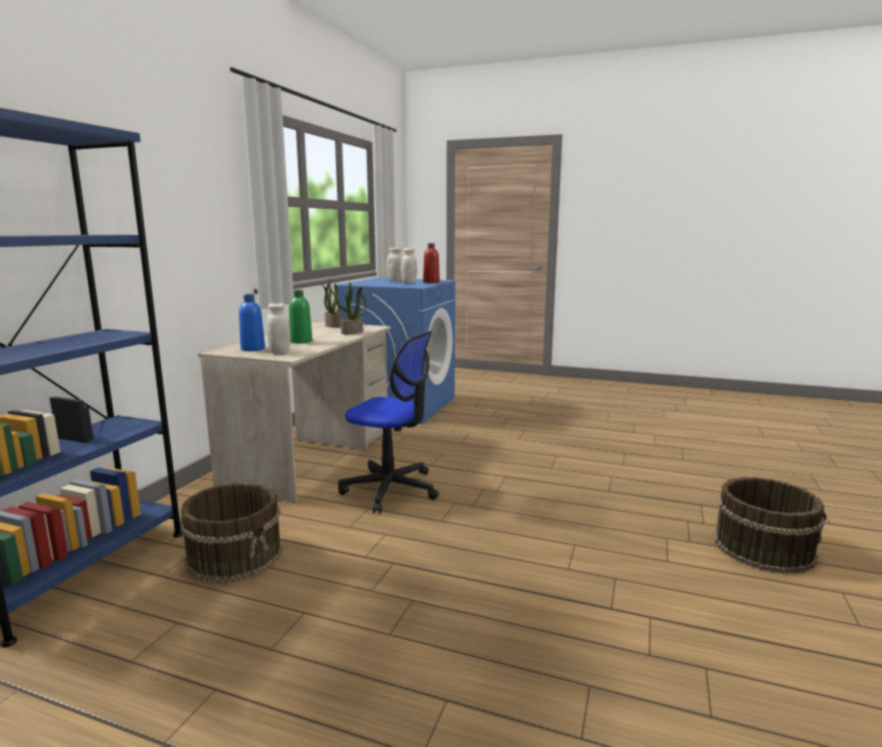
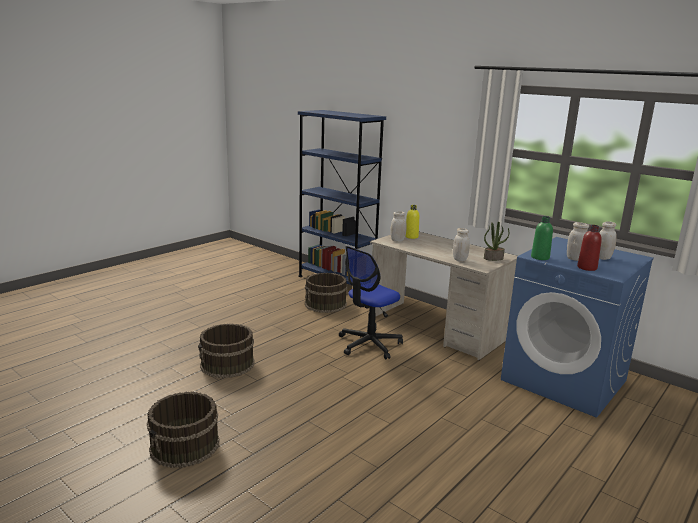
camera: 110 degrees right, 5 degrees up
blue bottle [239,294,265,351] -> yellow bottle [405,205,419,239]
green bottle [289,290,312,343] -> green bottle moved to [531,216,553,260]
potted plant [335,283,367,334] -> white jar [453,228,470,262]
none -> brown bucket [198,323,255,378]

